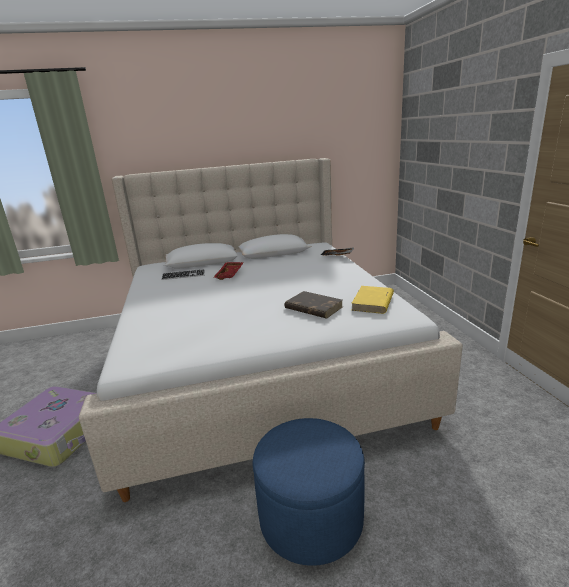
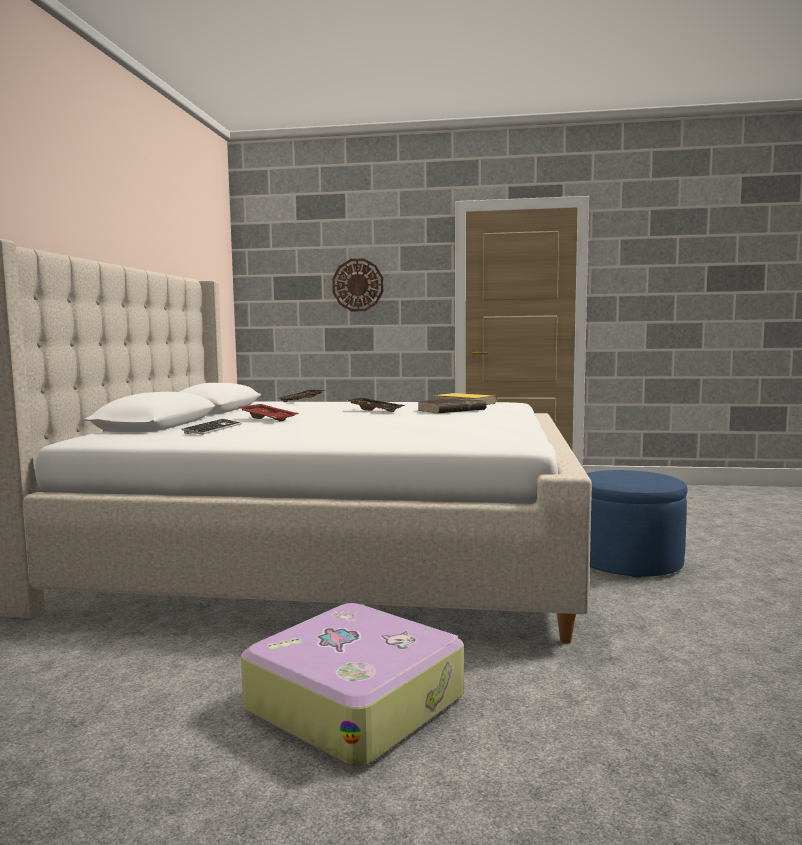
camera: 70 degrees left, 15 degrees down
none -> wall clock [332,259,383,311]
none -> black tray [347,397,405,413]

